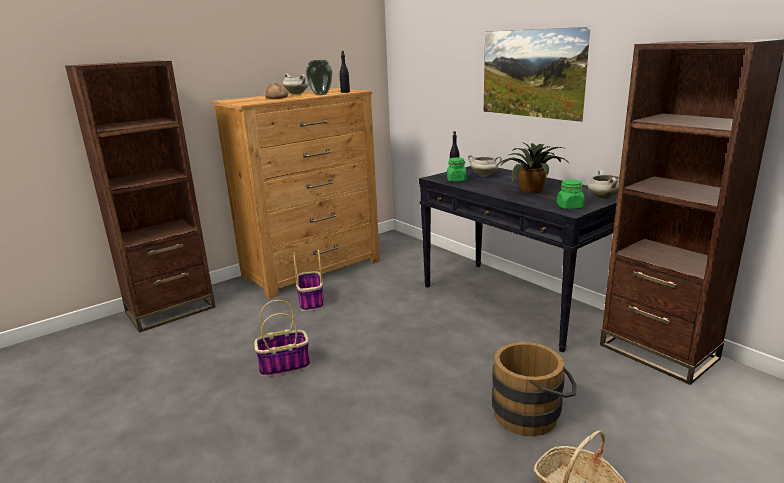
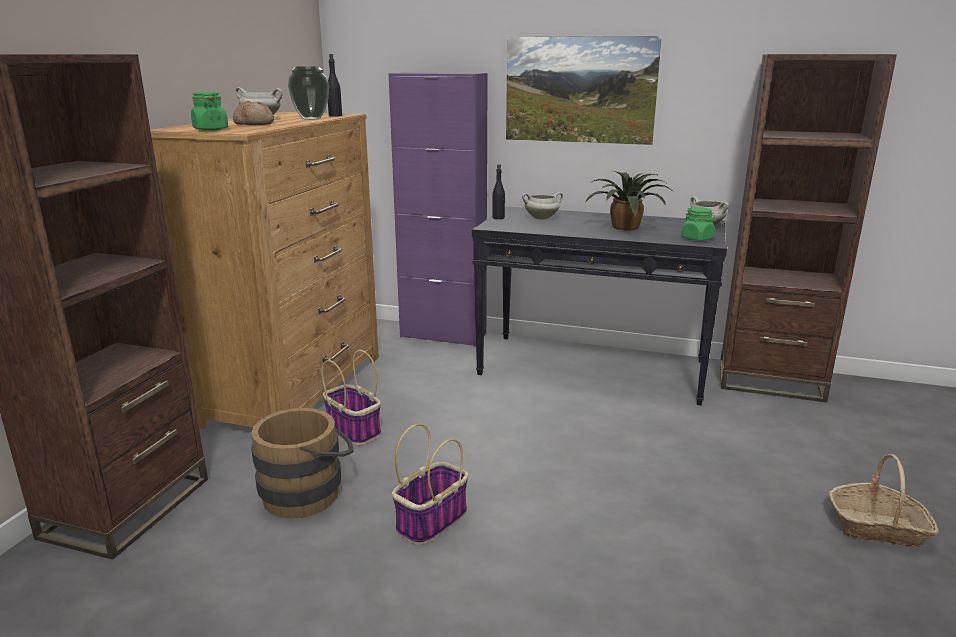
camera: 35 degrees left, 0 degrees up
green jar [447,157,466,182] -> green jar moved to [191,92,228,131]
brown bucket [492,342,577,436] -> brown bucket moved to [251,408,354,519]
none -> purple cabinet [389,72,488,347]

